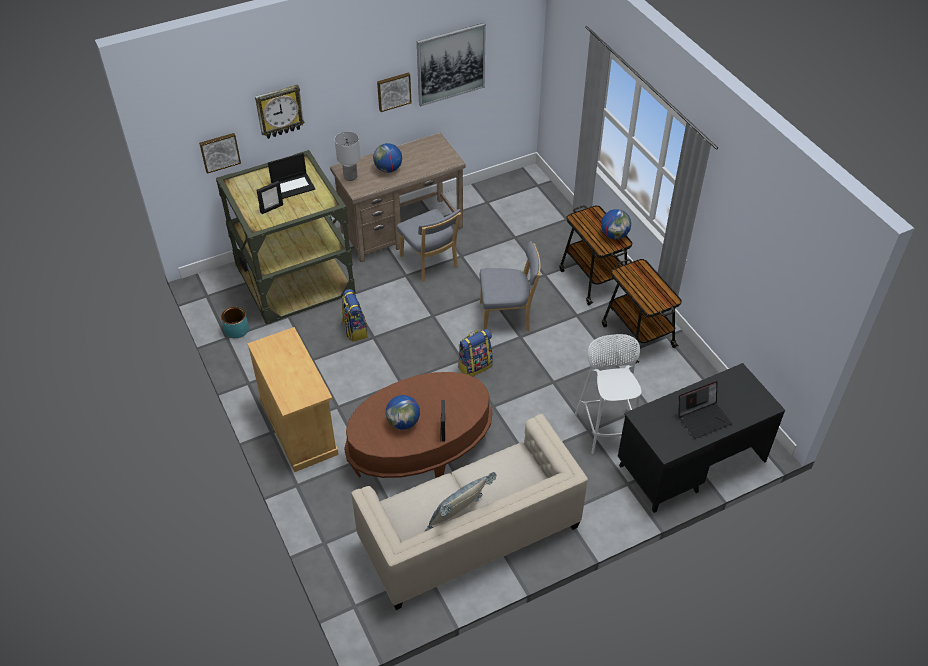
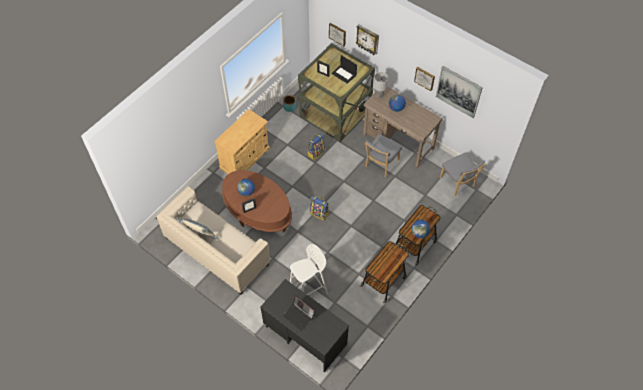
camera: 65 degrees right, 10 degrees up
grey chair [480,241,541,331] -> grey chair moved to [440,153,486,196]

